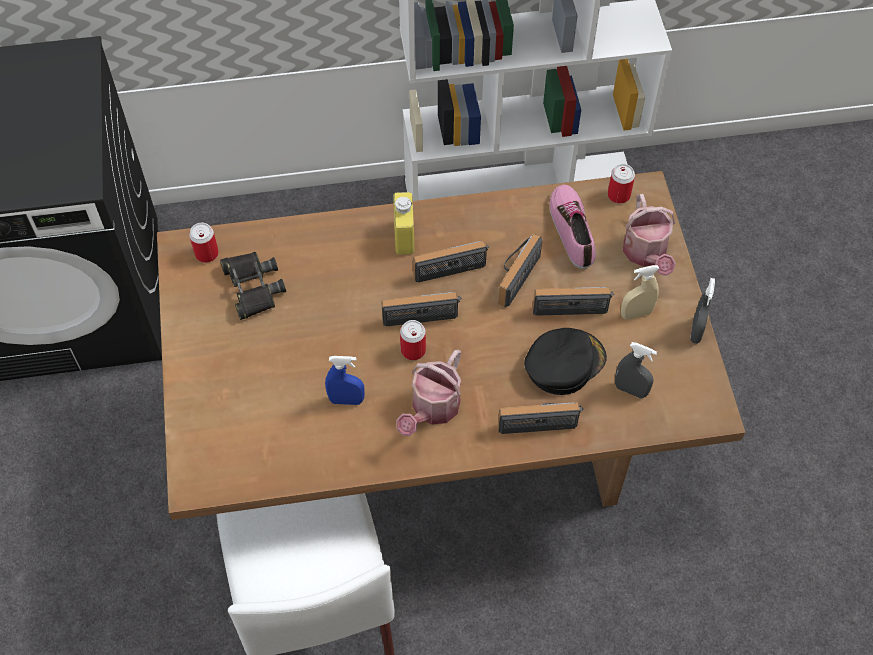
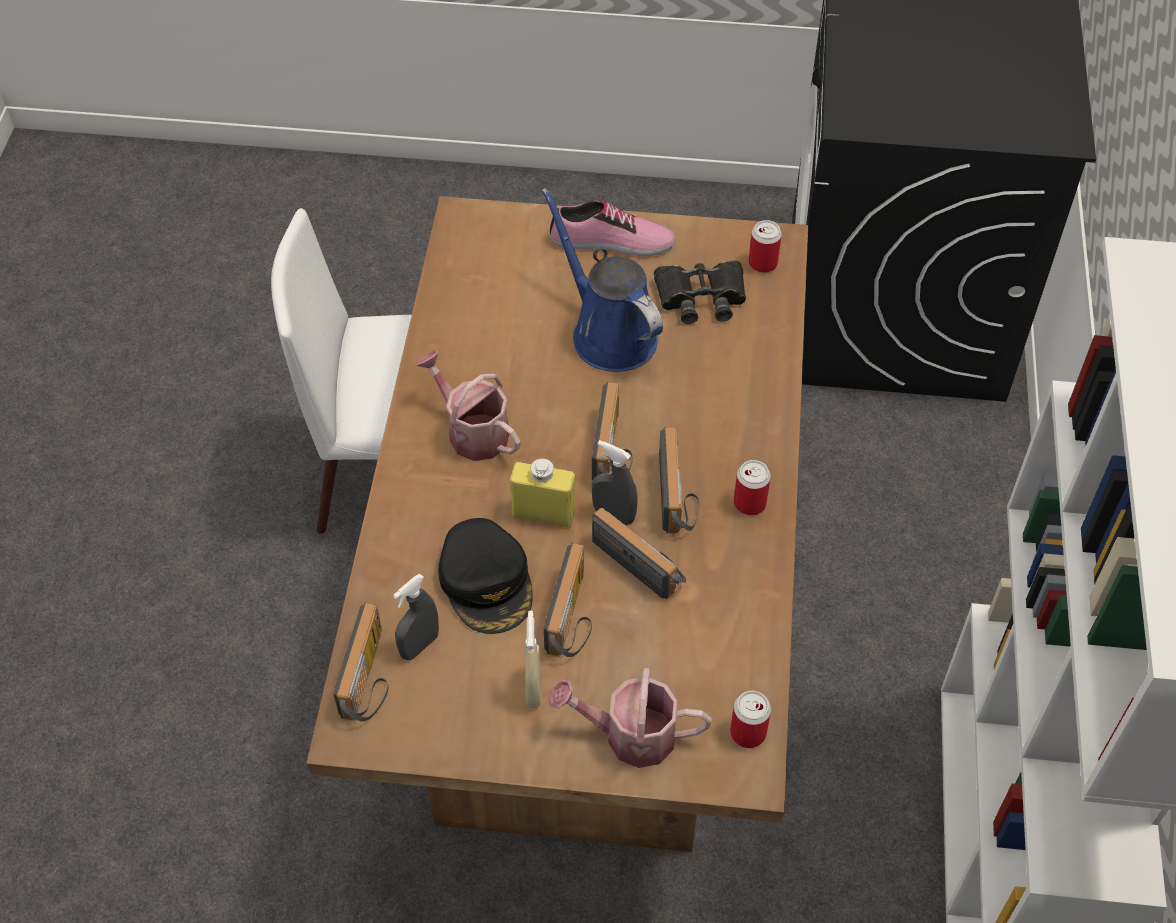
camera: 105 degrees right, 5 degrees down
blue spray bottle [325,356,365,405] -> none
yellow bottle [393,192,414,255] -> yellow bottle moved to [510,459,576,528]
can [400,320,426,360] -> can moved to [734,460,771,515]
radio [498,402,584,434] -> radio moved to [333,603,388,721]
shoe [549,184,596,269] -> shoe moved to [550,200,675,256]
grey spray bottle [690,278,715,344] -> grey spray bottle moved to [592,440,638,525]
none -> blue watering can [542,188,663,372]

